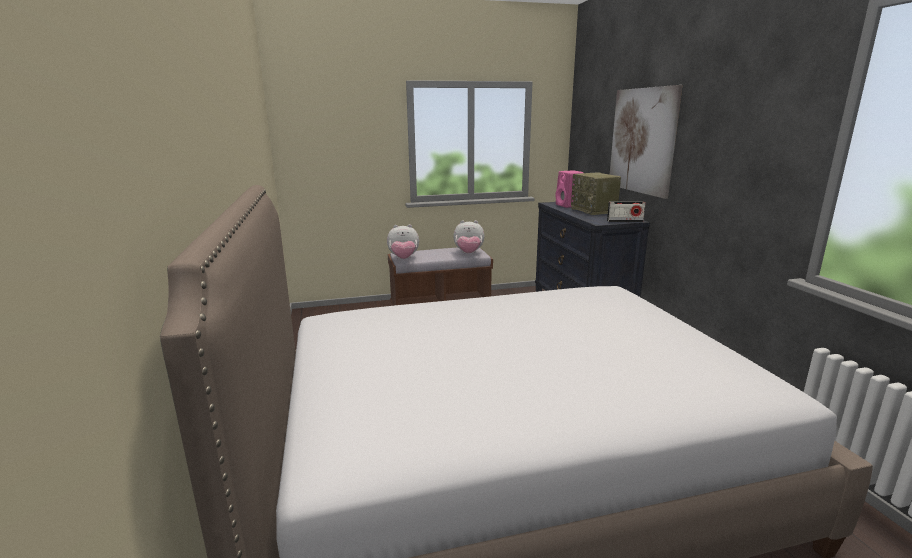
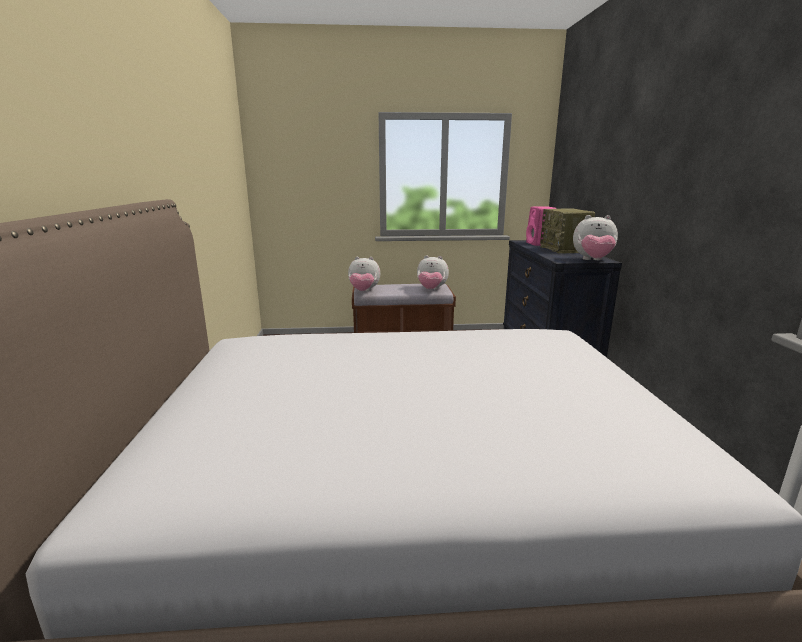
camera: 10 degrees right, 0 degrees up
radio [607,201,645,222] -> plush toy [573,215,618,260]
picture [610,85,682,199] -> none

